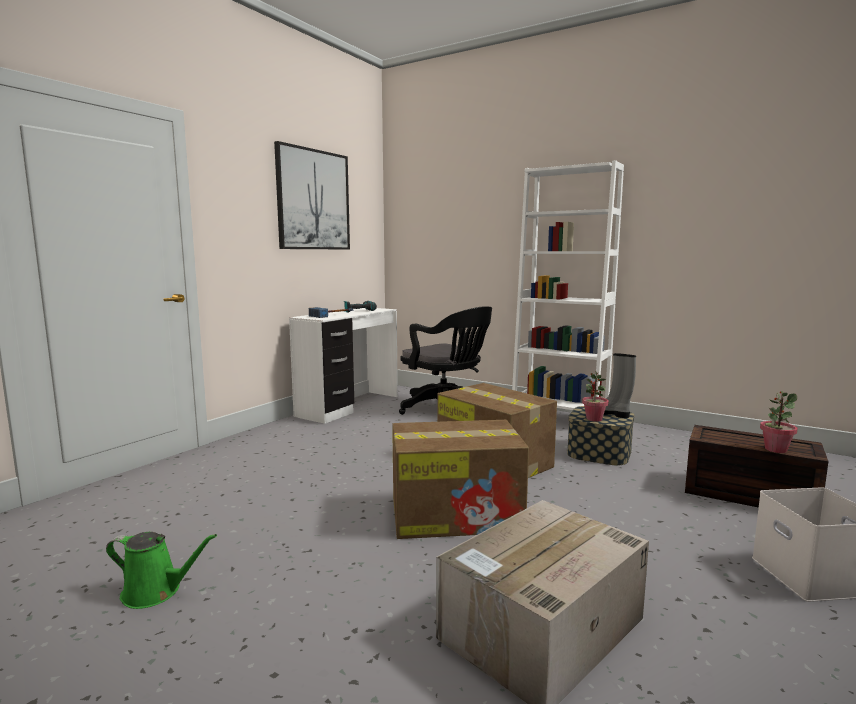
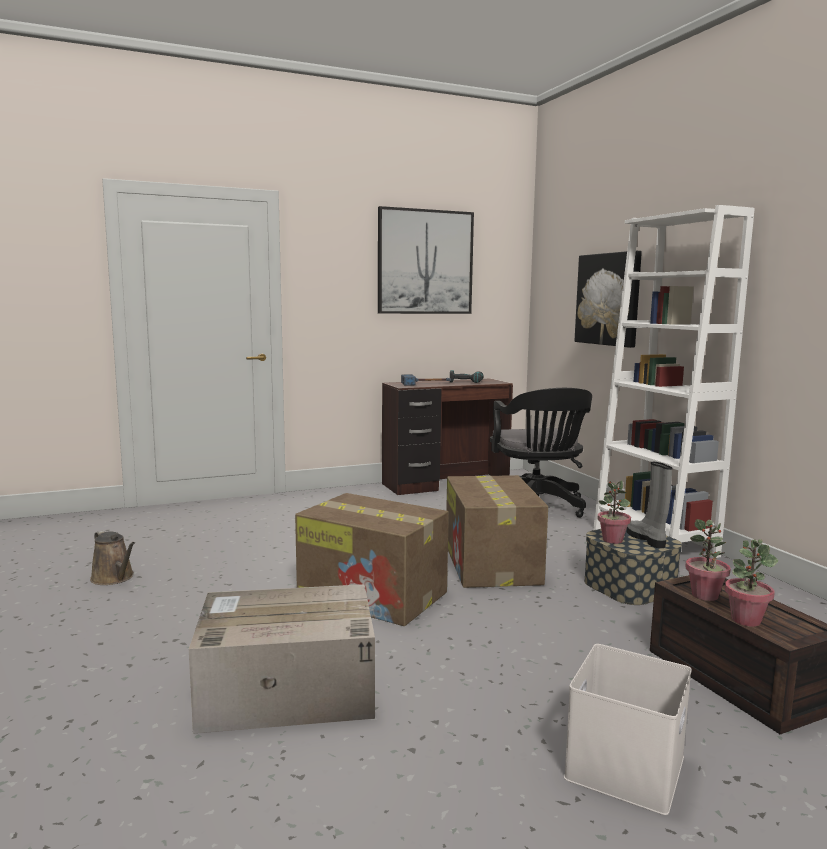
camera: 35 degrees right, 0 degrees up
green watering can [106,532,217,609] -> brown watering can [90,530,135,585]
white desk [289,308,398,424] -> brown desk [382,378,513,495]
none -> picture [575,251,642,348]
none -> potted plant [685,519,731,601]

